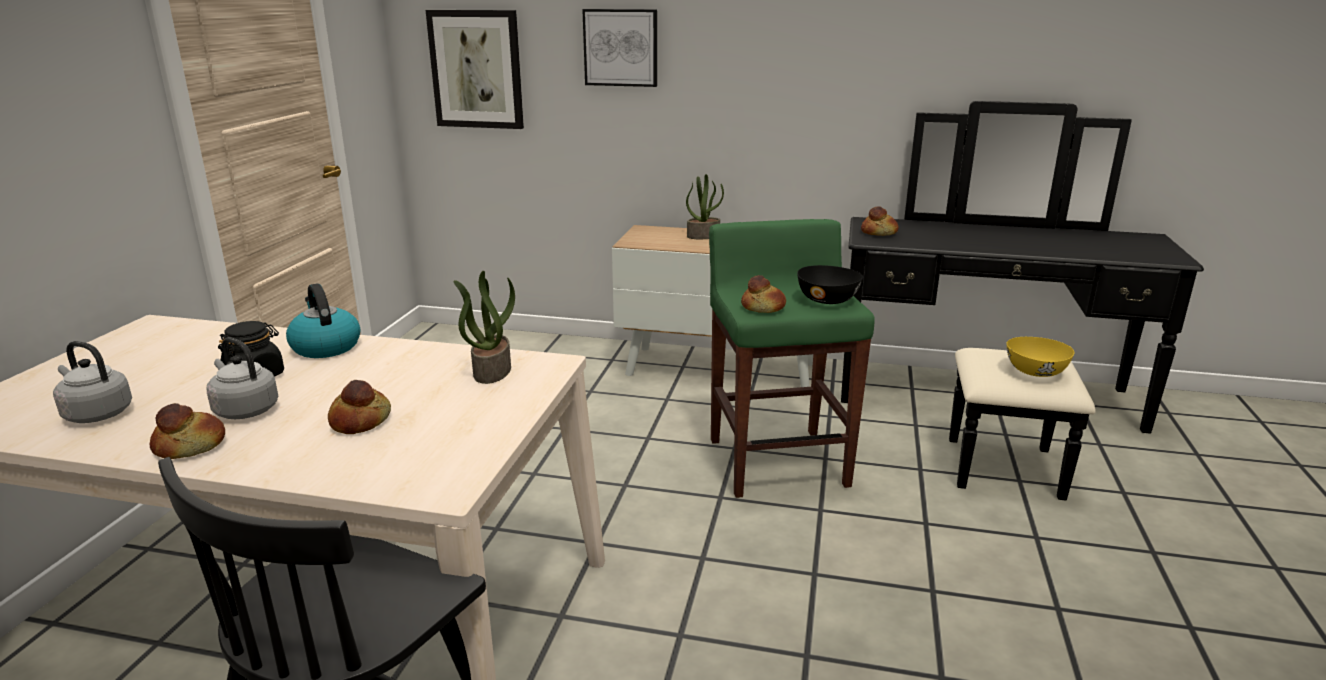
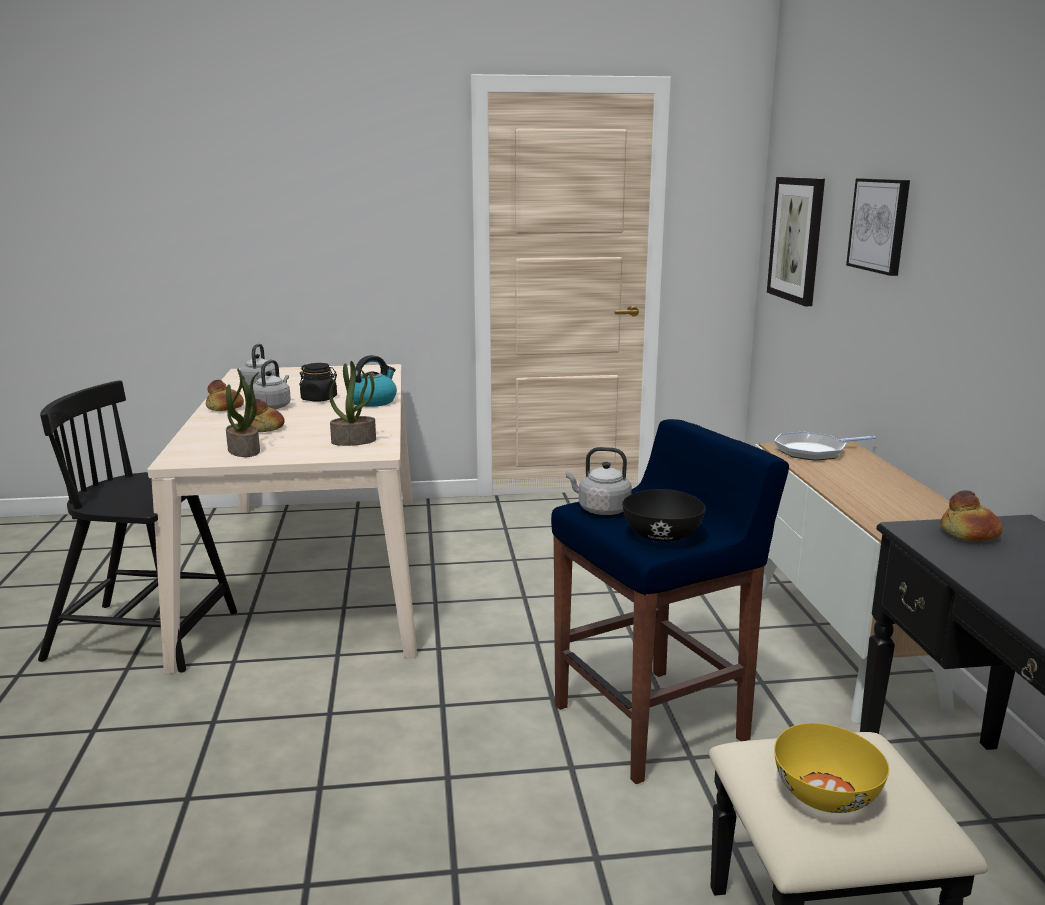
camera: 70 degrees right, 5 degrees down
potted plant [686,174,724,239] -> potted plant moved to [226,368,260,457]
green stool [709,219,875,498] -> blue stool [551,419,789,784]
bread [741,275,786,313] -> grey kettle [566,447,632,515]
none -> frying pan [774,432,876,461]

